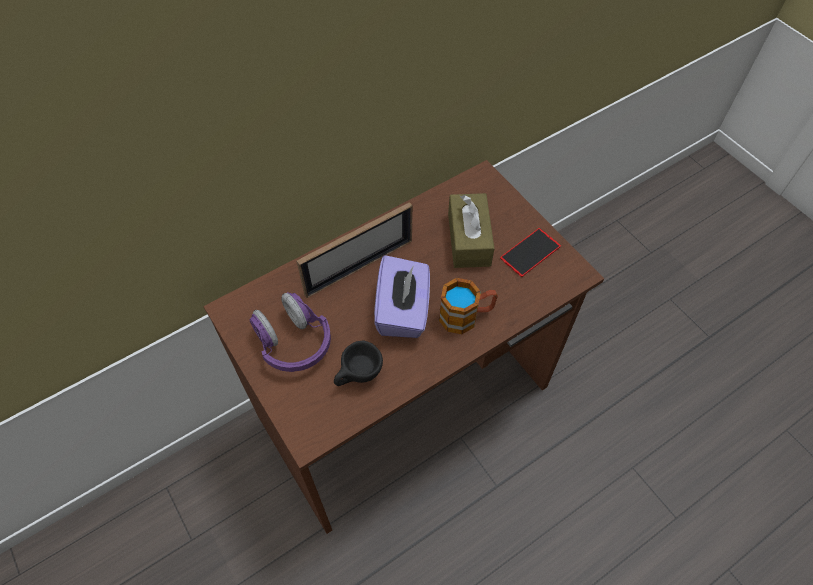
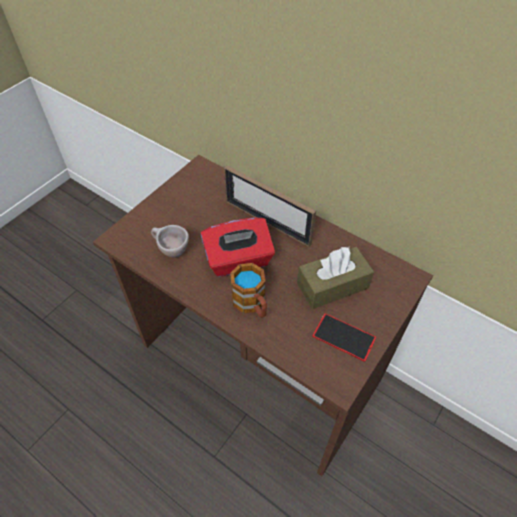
camera: 70 degrees right, 5 degrees down
purple headphones [249,292,331,372] -> none
black cup [334,341,383,386] -> beige cup [151,225,189,258]
purple tissue box [374,255,430,338] -> red tissue box [201,218,275,277]

